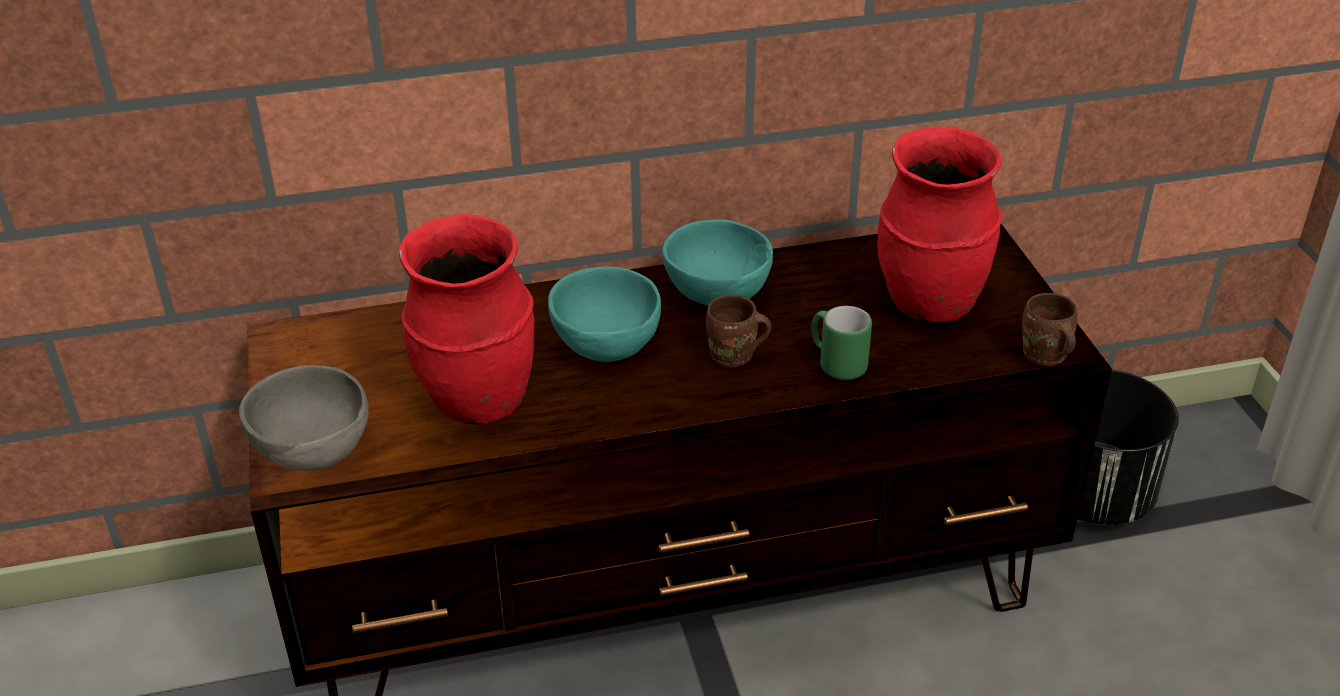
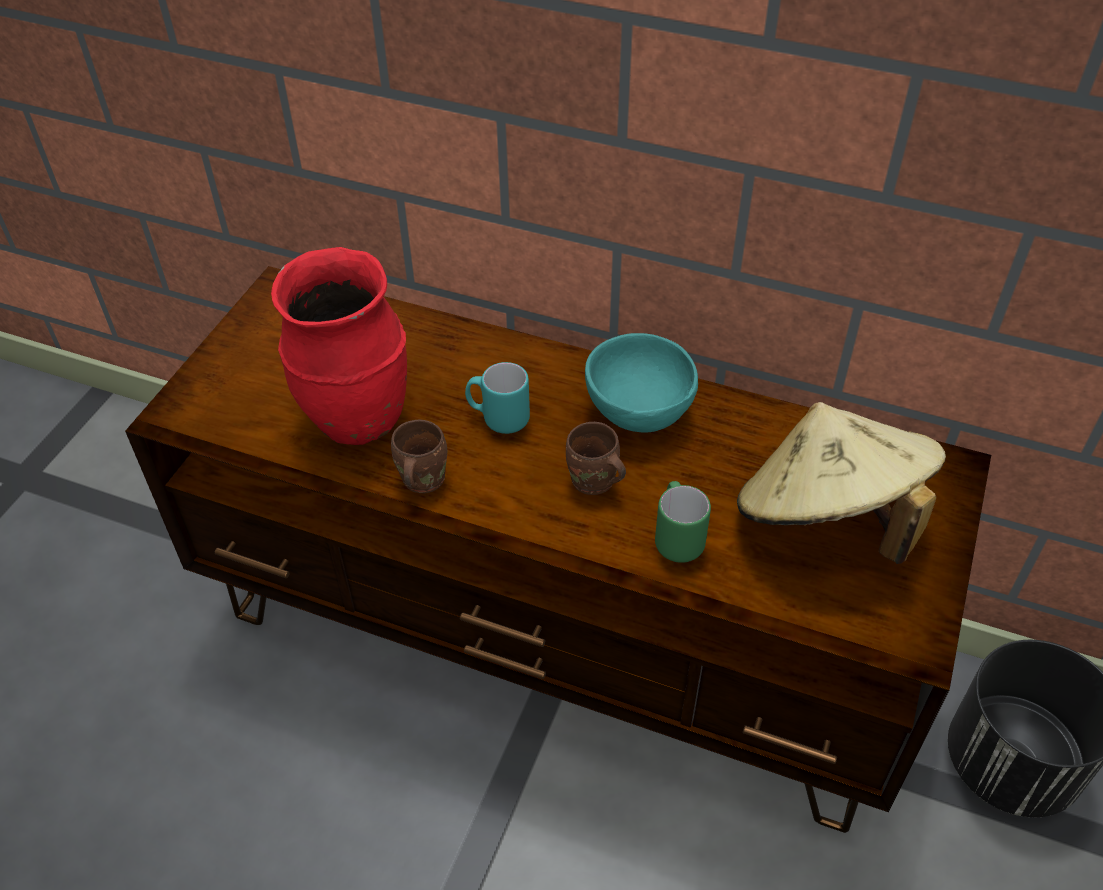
camera: 35 degrees right, 10 degrees up
grey bowl [239,365,369,471] -> none
turquoise bowl [548,266,661,362] -> turquoise mug [465,362,530,434]
red vase [877,127,1002,323] -> beige hat [737,402,946,564]
brown mug [1022,293,1078,366] -> brown mug moved to [391,420,447,493]

